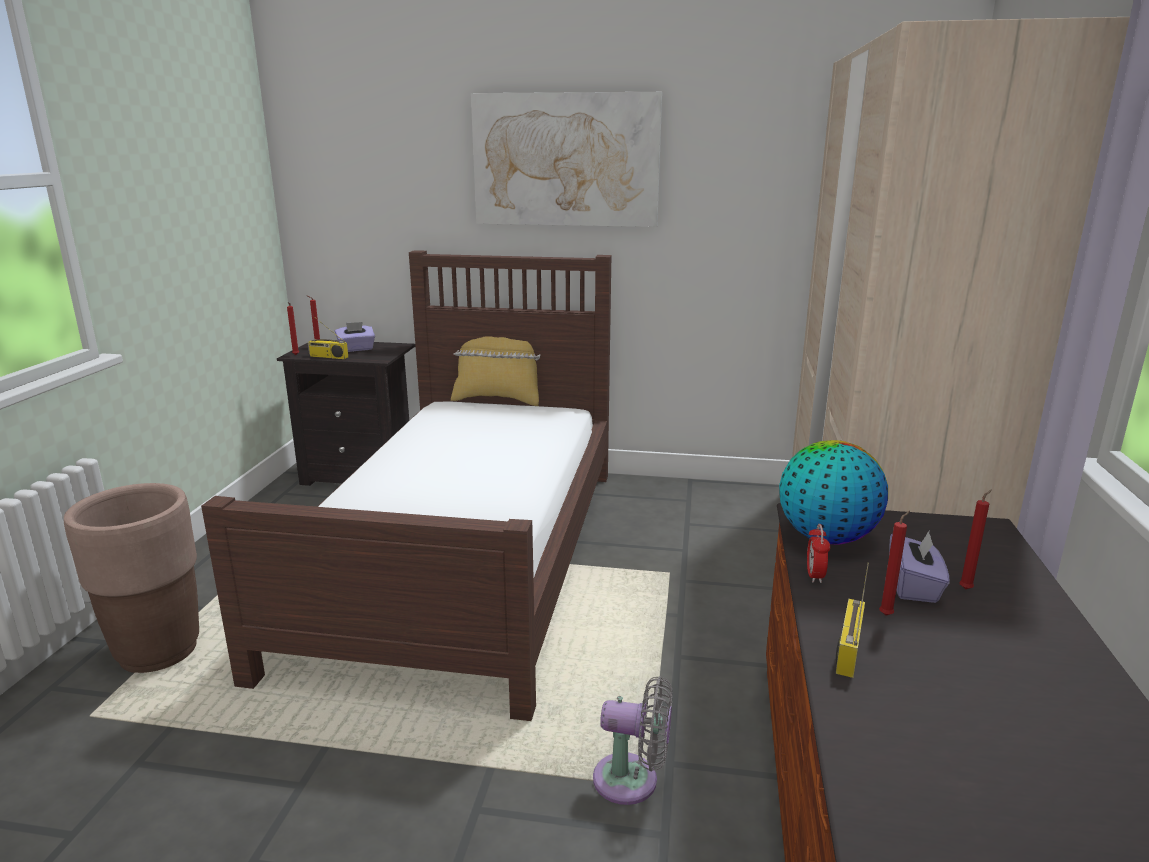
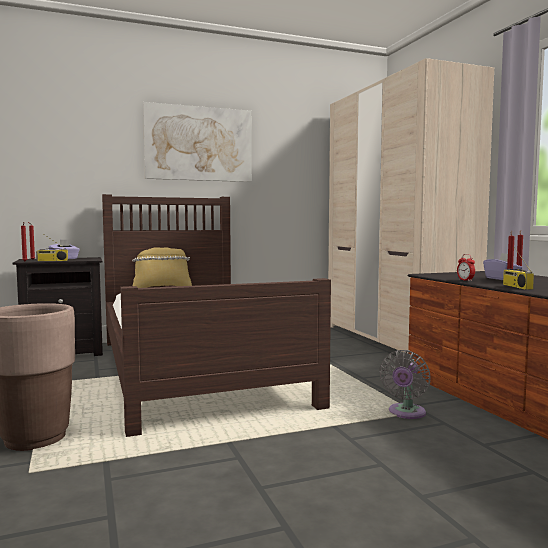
camera: 30 degrees left, 15 degrees down
grey fan [593,676,672,805] -> grey fan turned 135 degrees clockwise [379,350,431,419]
globe [779,440,888,545] -> none

